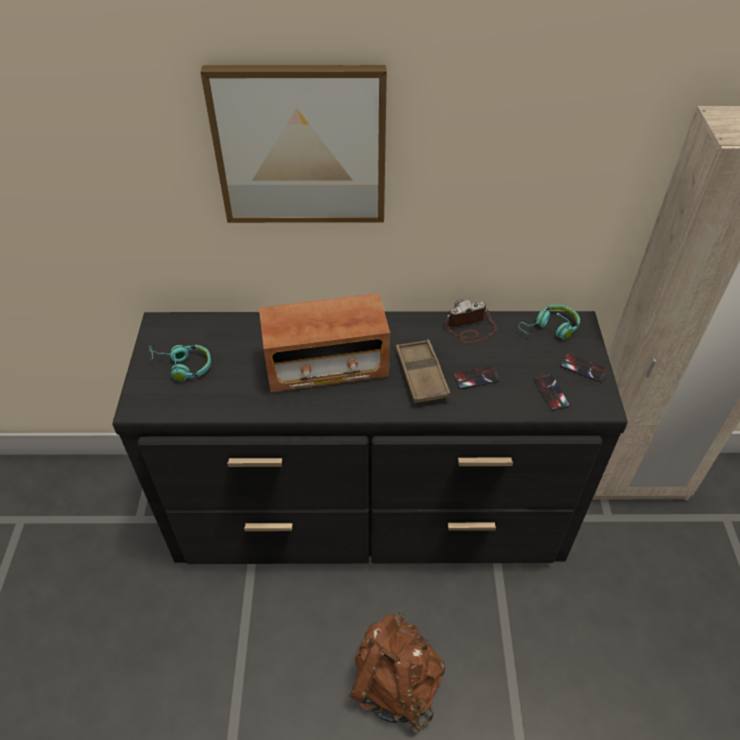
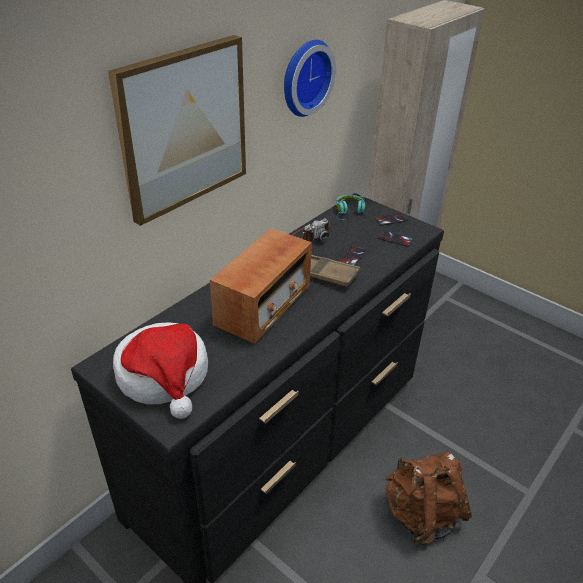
camera: 50 degrees left, 10 degrees down
turquoise headphones [150,345,211,382] -> hat [113,323,208,419]
camera [445,299,497,343] -> camera turned 150 degrees counterclockwise [292,218,330,242]
none -> wall clock [284,40,336,117]

